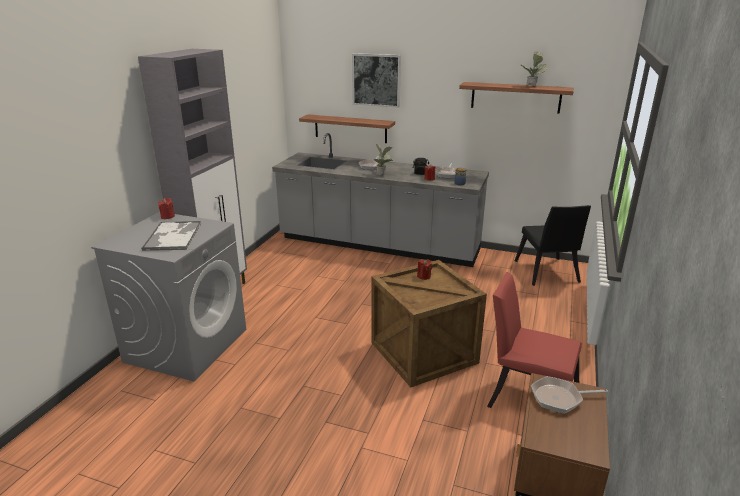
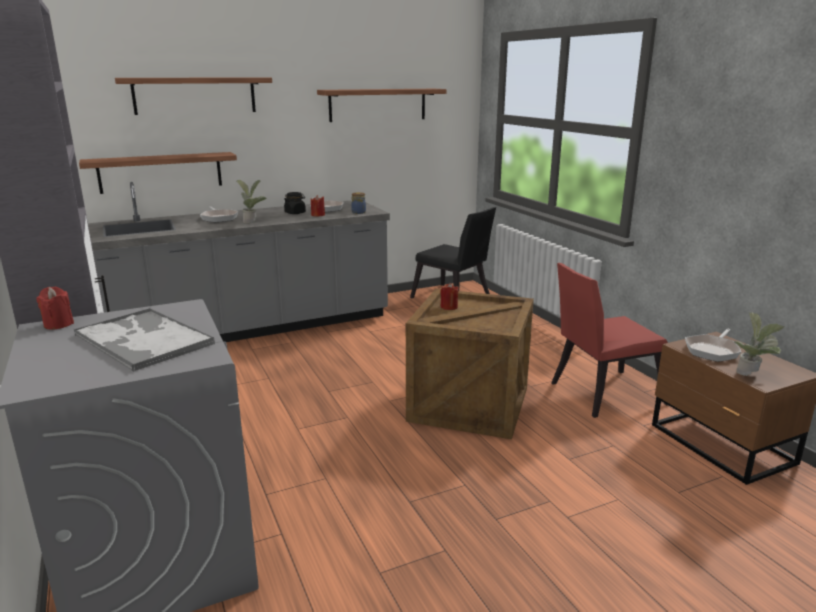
camera: 45 degrees left, 5 degrees down
picture [352,53,401,108] -> shelf [115,77,272,115]
potted plant [520,51,548,85] -> potted plant moved to [734,312,785,376]

